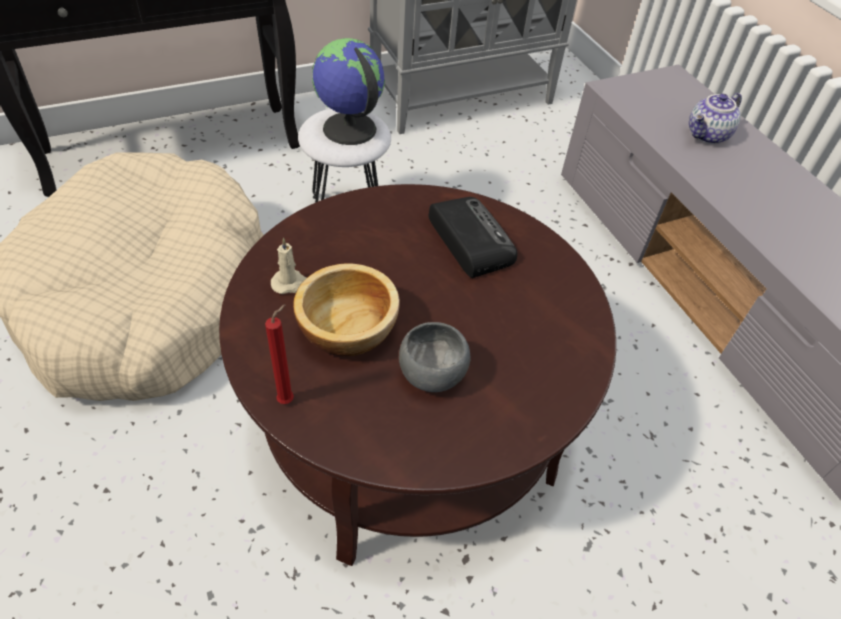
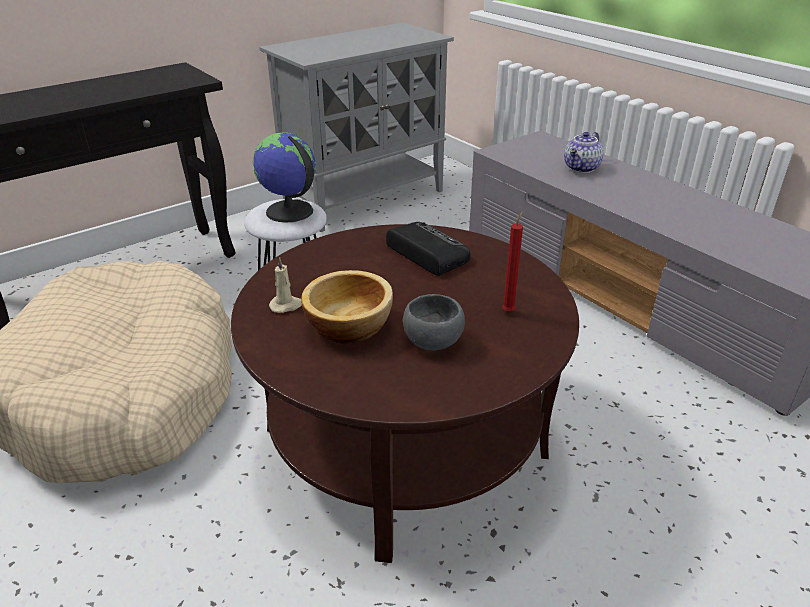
camera: 10 degrees left, 15 degrees down
red candle [265,304,294,404] -> red candle moved to [502,211,523,312]

